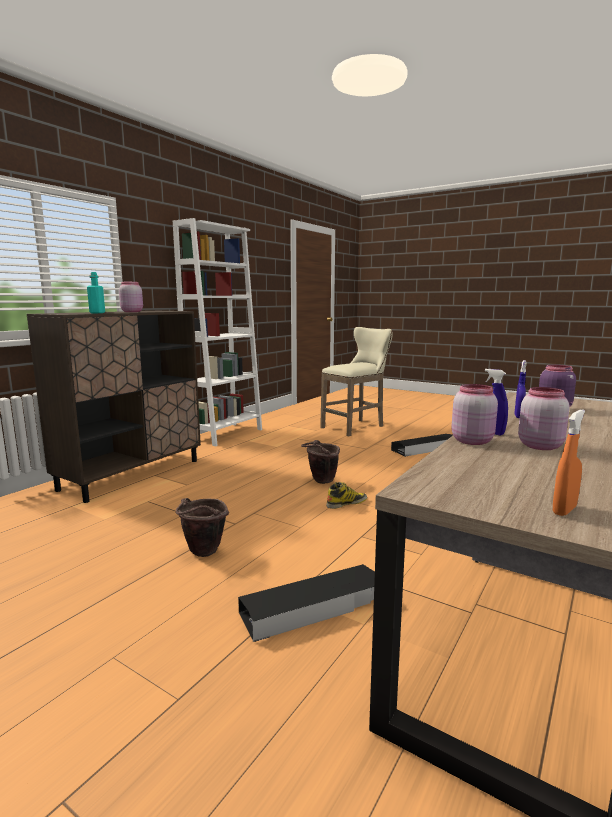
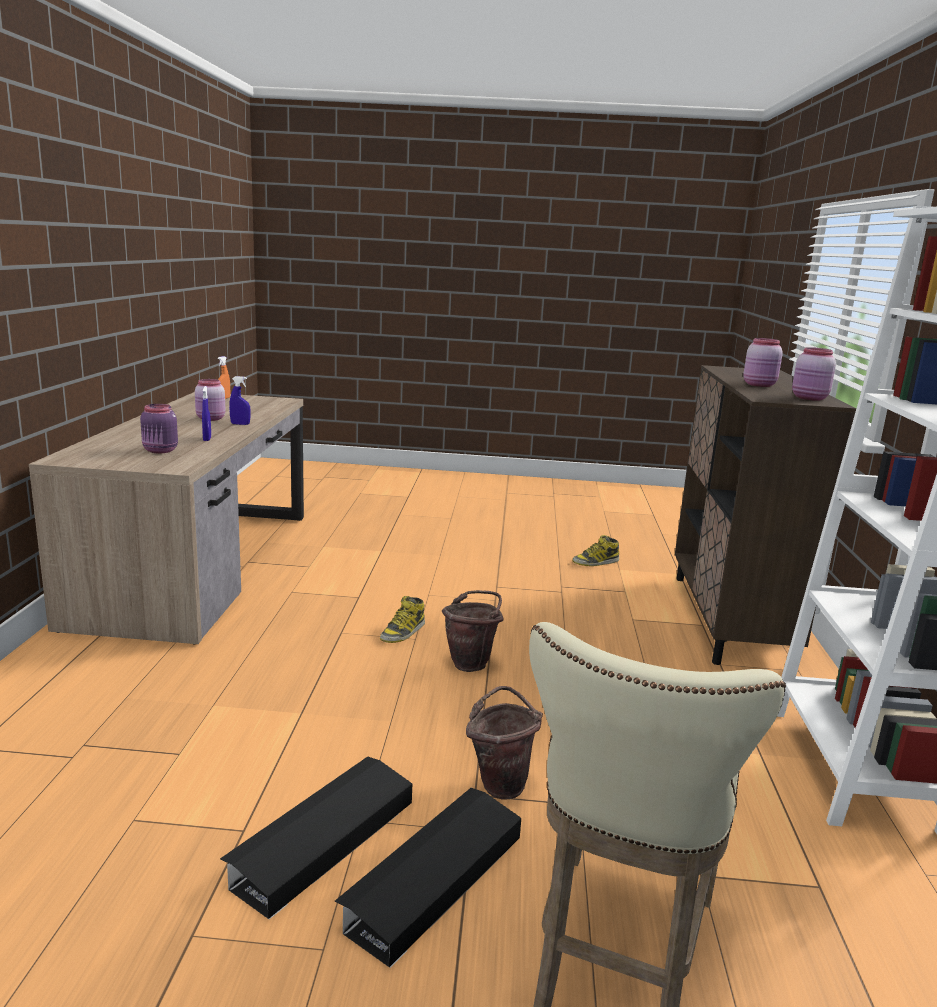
camera: 150 degrees right, 5 degrees up
turquoise bottle [87,272,105,313] -> none
brown bucket [176,498,229,557] -> brown bucket moved to [466,686,543,800]
black storage box [238,564,375,642] -> black storage box moved to [335,788,521,968]
pink jar [451,384,498,445] -> pink jar moved to [792,347,836,401]
none -> boot [572,535,619,566]

